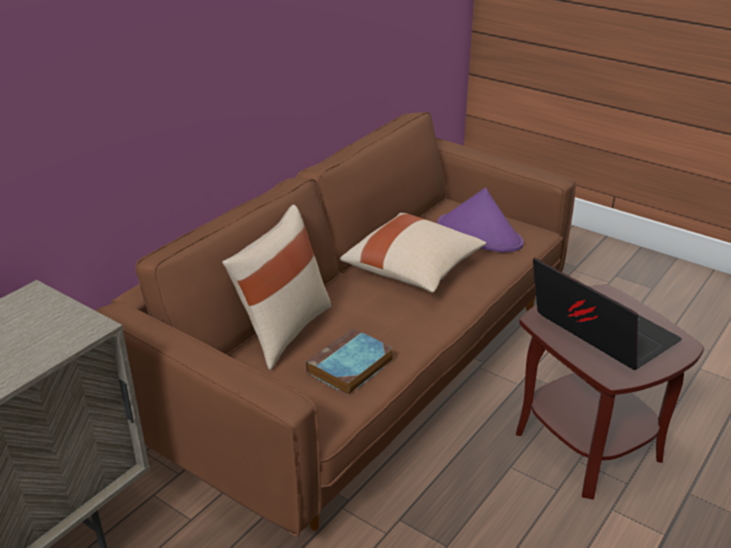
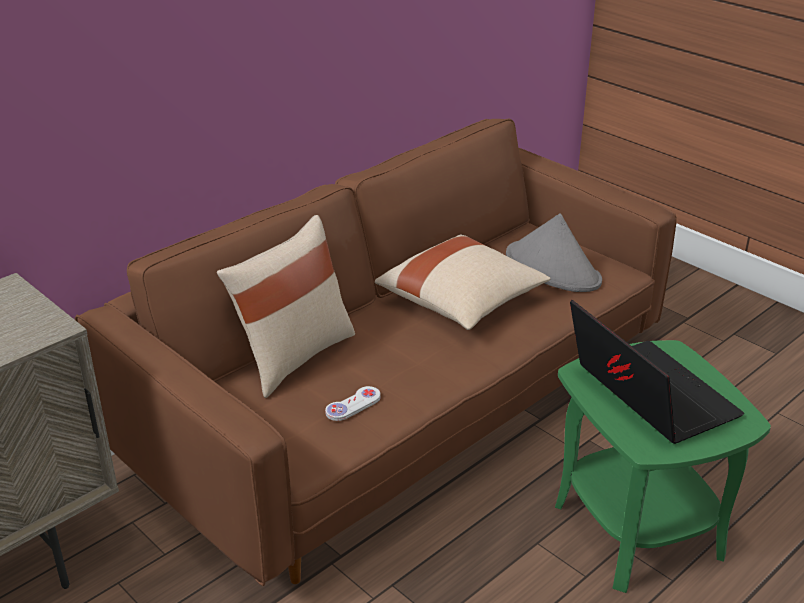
camera: 10 degrees right, 0 degrees up
book [306,328,393,396] -> white game controller [325,386,381,421]
purple hat [437,188,524,252] -> grey hat [506,213,602,292]
brown side table [516,284,704,500] -> green side table [555,340,771,593]

